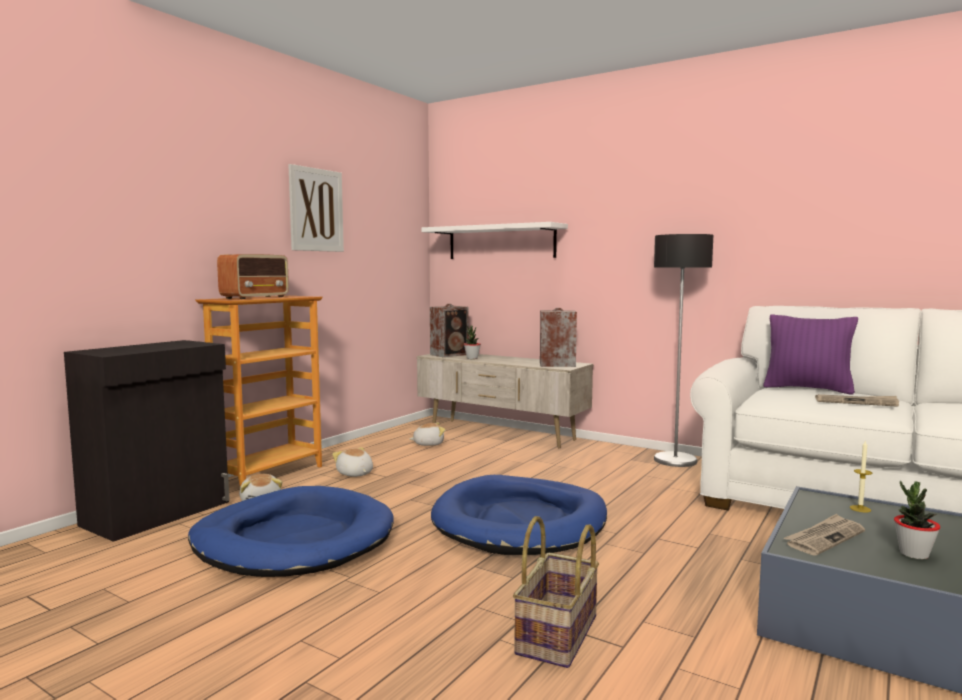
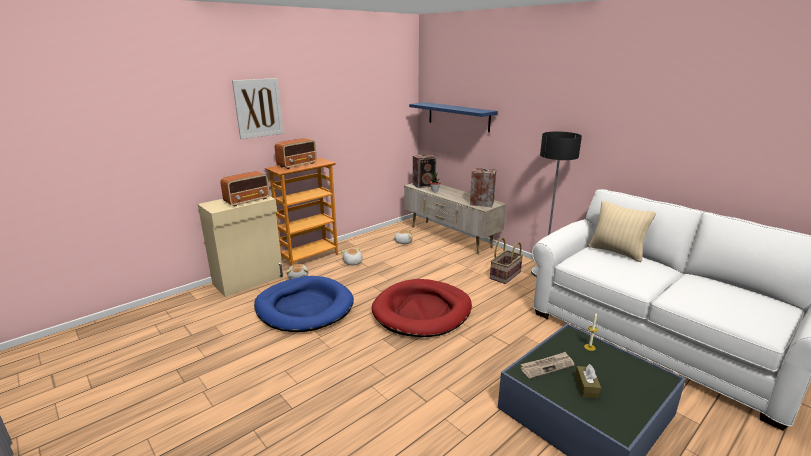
camera: 15 degrees right, 15 degrees up
black cabinet [64,340,230,542] -> beige cabinet [198,196,284,297]
picture [289,164,344,252] -> picture moved to [232,78,283,139]
white shelf [421,222,568,259] -> blue shelf [409,102,498,132]
blue dog bed [431,475,607,555] -> red dog bed [372,279,472,337]
basket [513,516,599,668] -> basket moved to [490,238,523,284]
purple pillow [763,314,858,394] -> beige pillow [588,200,656,262]
newspaper [815,394,899,407] -> none
potted plant [894,481,941,559] -> brown tissue box [575,364,601,398]
none -> radio [220,171,269,207]

